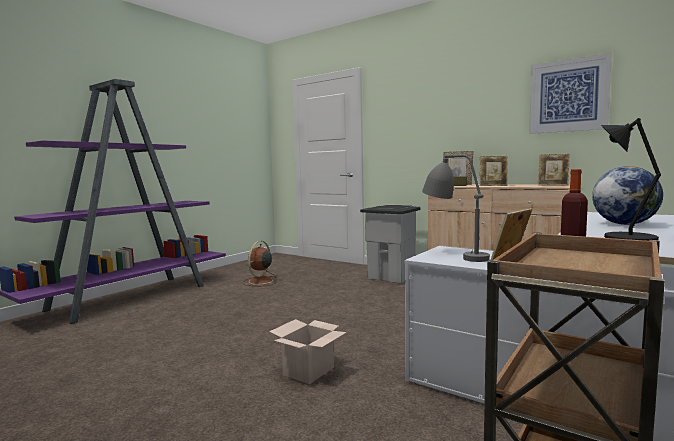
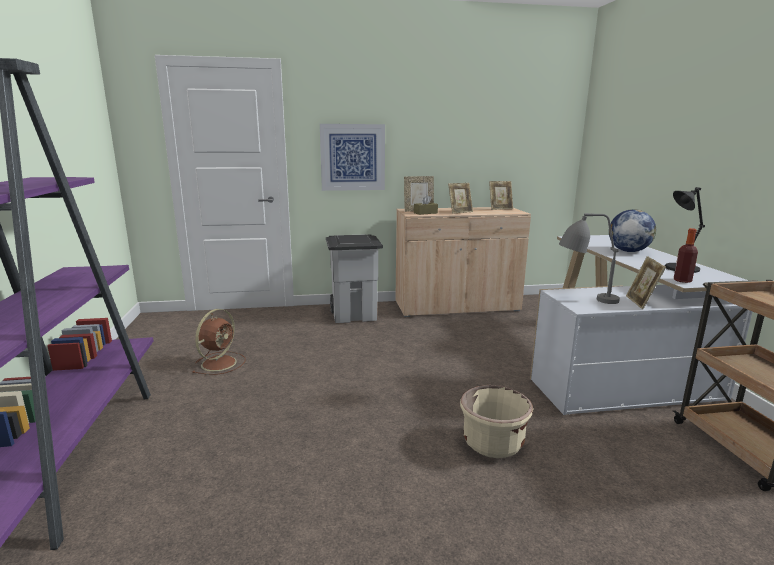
camera: 45 degrees left, 10 degrees up
brown fan [242,241,277,286] -> brown fan turned 135 degrees counterclockwise [192,309,245,375]
cardboard box [269,319,347,384] -> beige planter [460,385,533,458]
picture [529,53,612,134] -> picture moved to [320,124,385,191]

